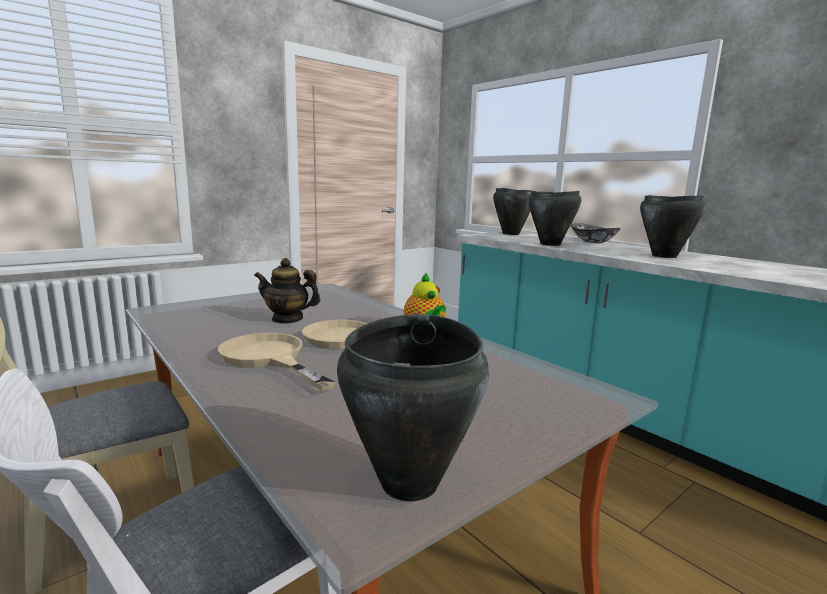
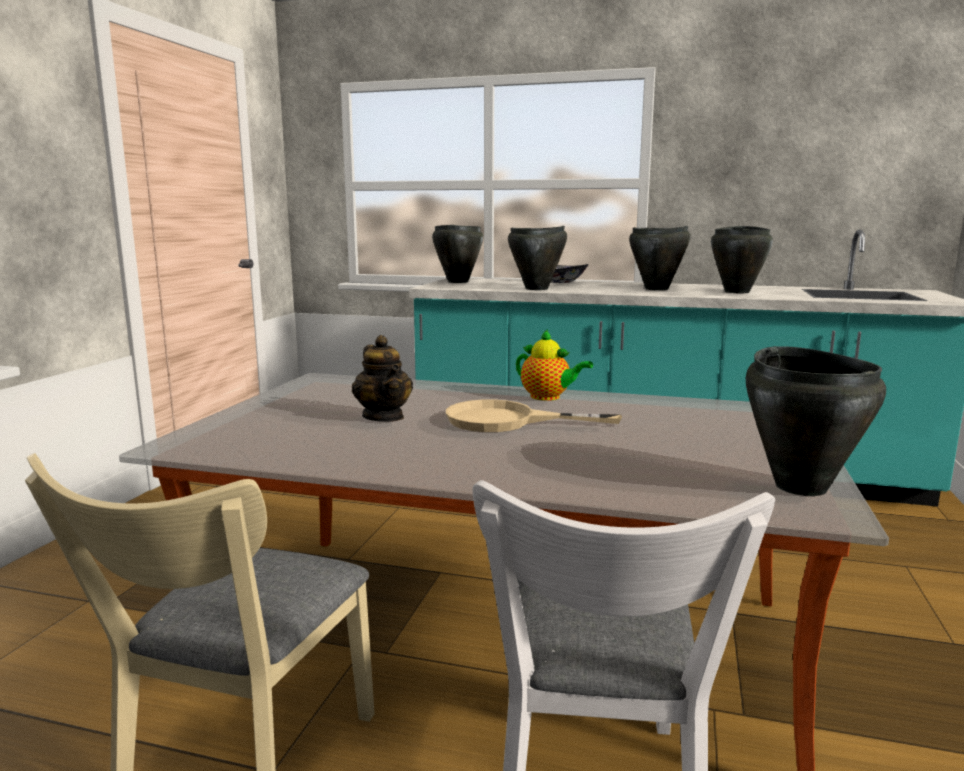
camera: 35 degrees left, 0 degrees up
beige frying pan [218,333,336,391] -> none
teapot [254,258,321,324] -> teapot turned 90 degrees counterclockwise [352,335,413,422]
none -> black cooking pot [711,226,773,293]

